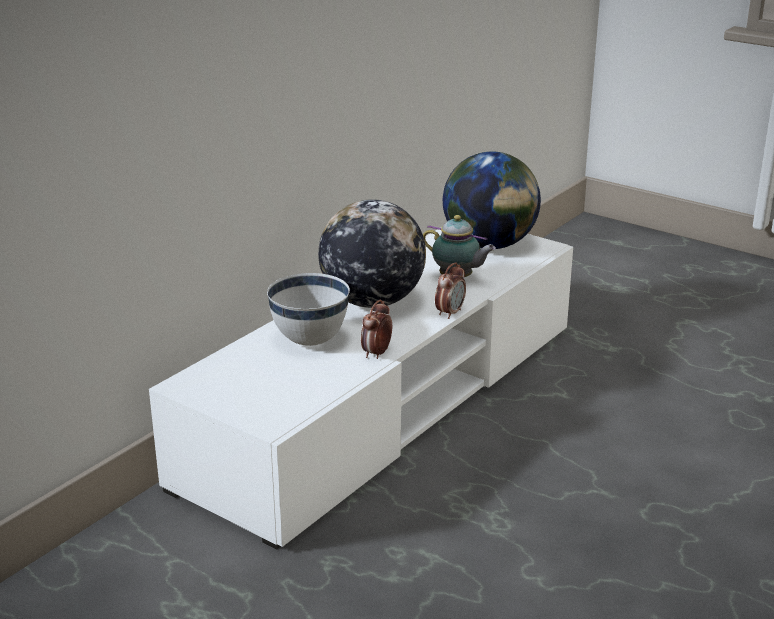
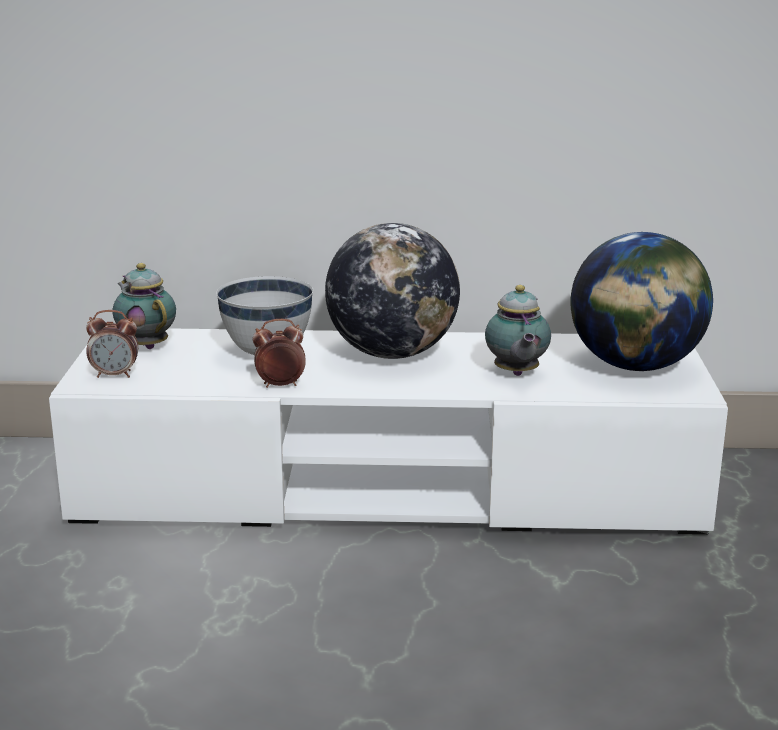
camera: 55 degrees right, 5 degrees down
alarm clock [435,262,466,319] -> alarm clock moved to [86,310,138,378]
none -> teapot [112,263,176,349]

